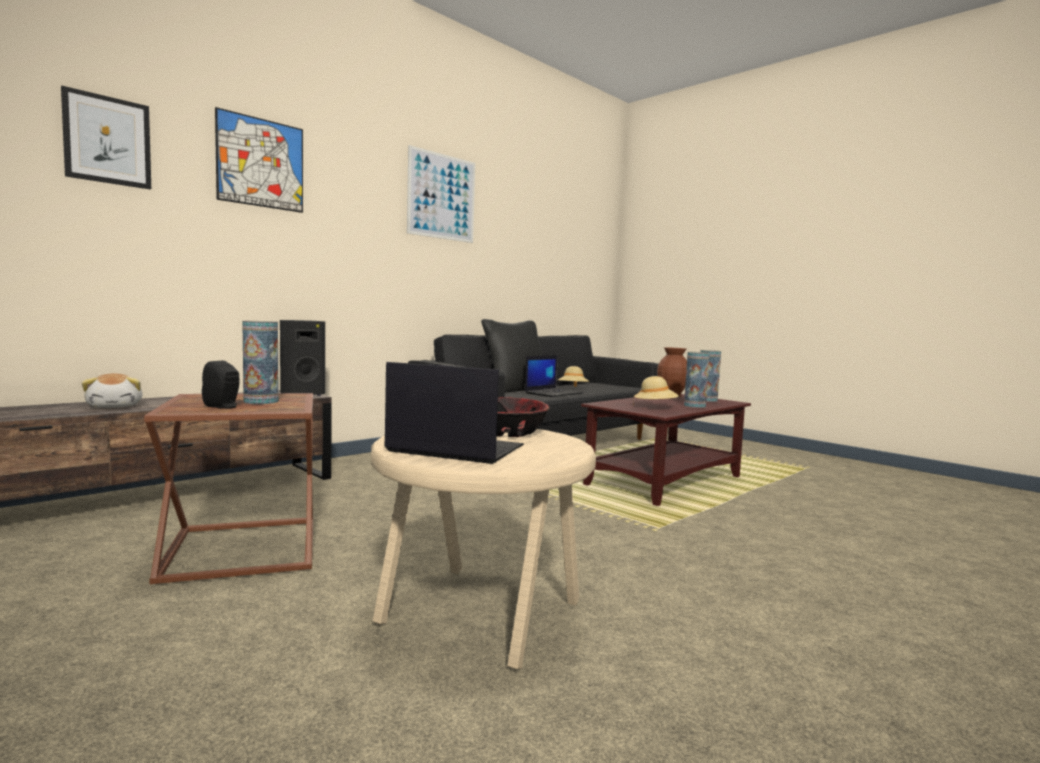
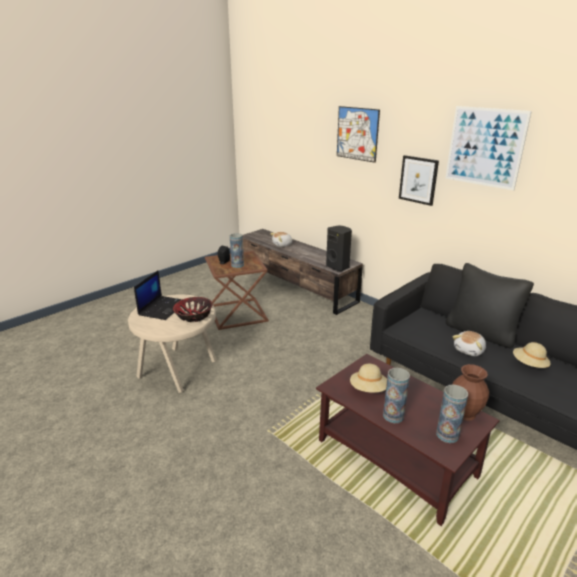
camera: 90 degrees right, 20 degrees up
picture [61,86,151,189] -> picture moved to [399,155,439,206]
laptop [525,355,583,397] -> plush toy [453,331,486,356]

